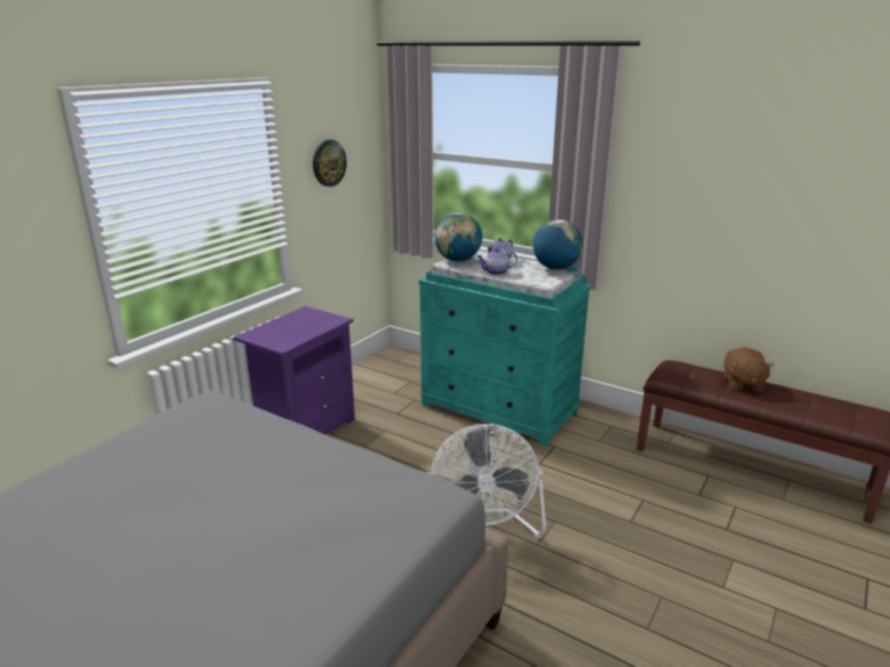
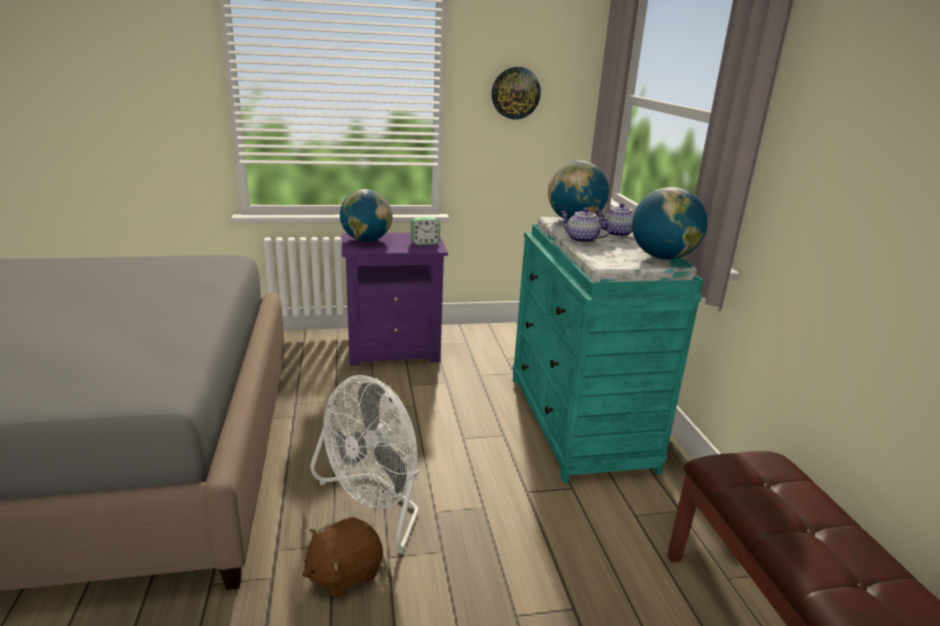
camera: 45 degrees right, 0 degrees up
brown plush toy [724,347,774,391] -> brown plush toy moved to [303,517,383,598]
none -> globe [340,189,392,242]
none -> alarm clock [411,217,440,245]

